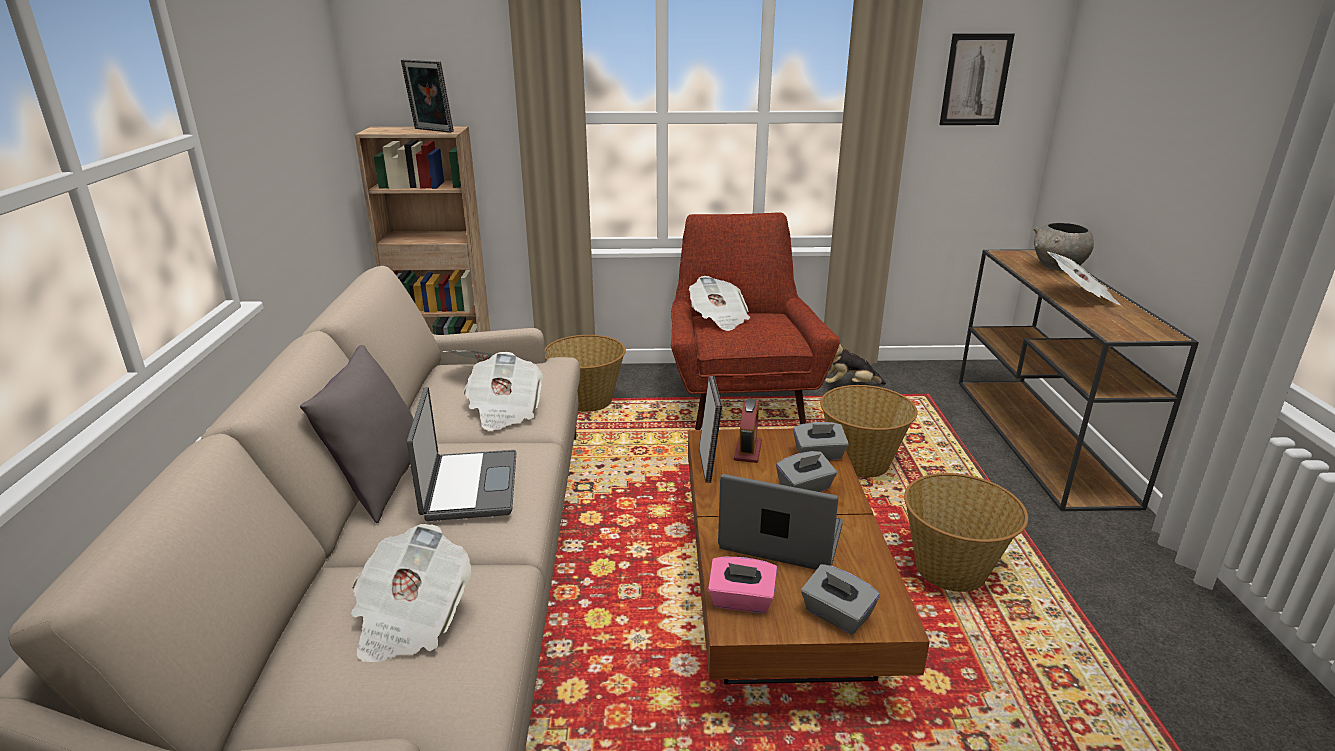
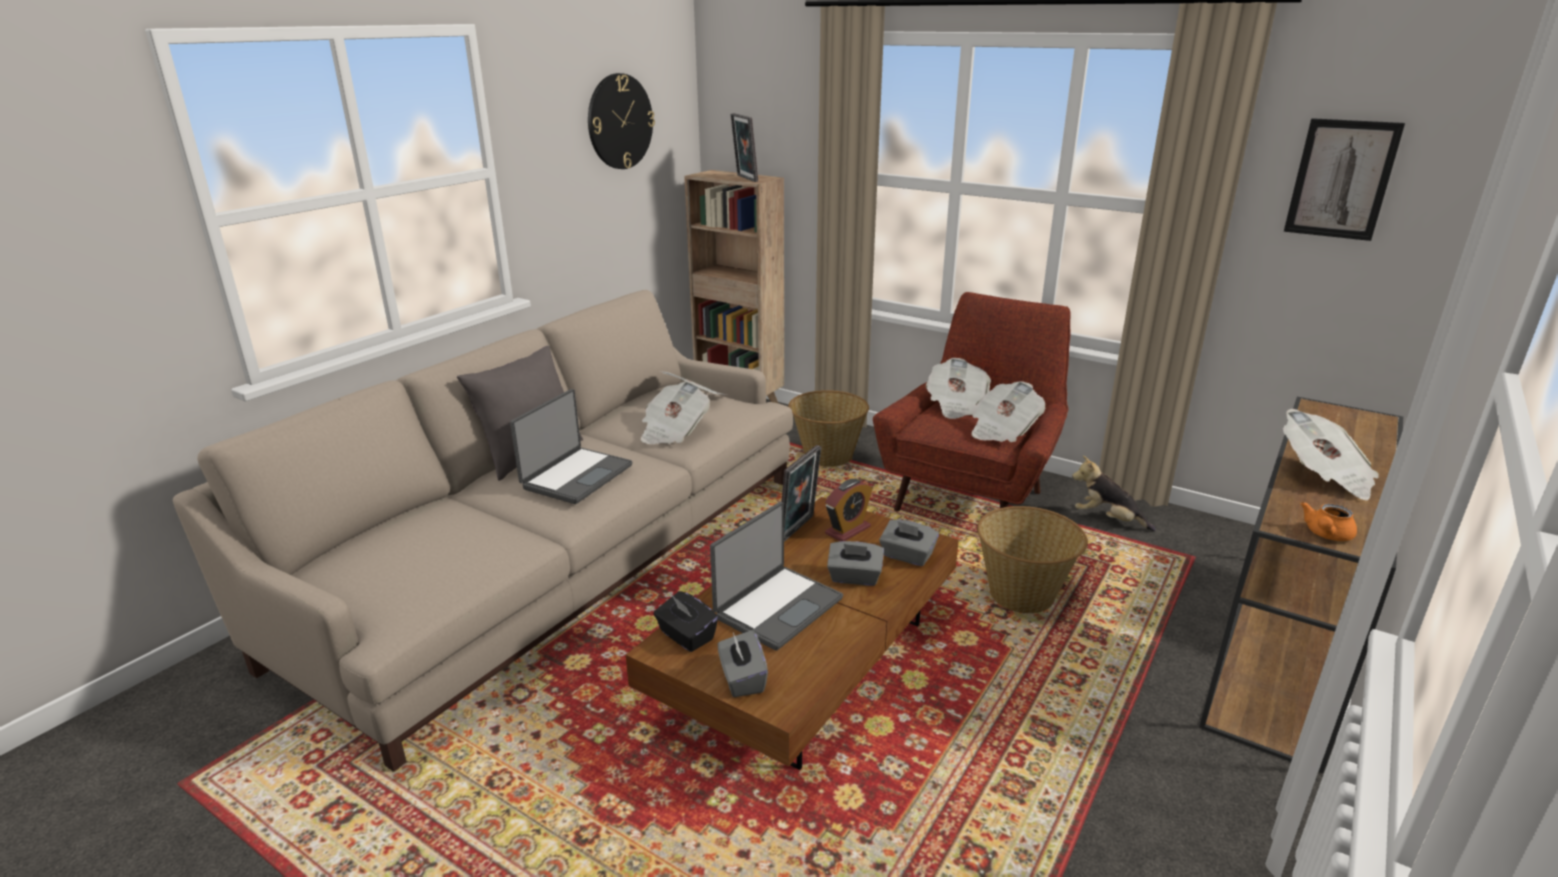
camera: 35 degrees right, 0 degrees up
newspaper [351,524,471,662] -> newspaper moved to [971,381,1045,442]
pink tissue box [708,557,777,613] -> black tissue box [654,591,718,652]
laptop [718,474,843,570] -> laptop turned 75 degrees clockwise [710,502,843,651]
basket [904,473,1028,592] -> none
grey bowl [1033,222,1094,271] -> none
none -> wall clock [588,73,655,169]
none -> orange teapot [1300,502,1357,541]

